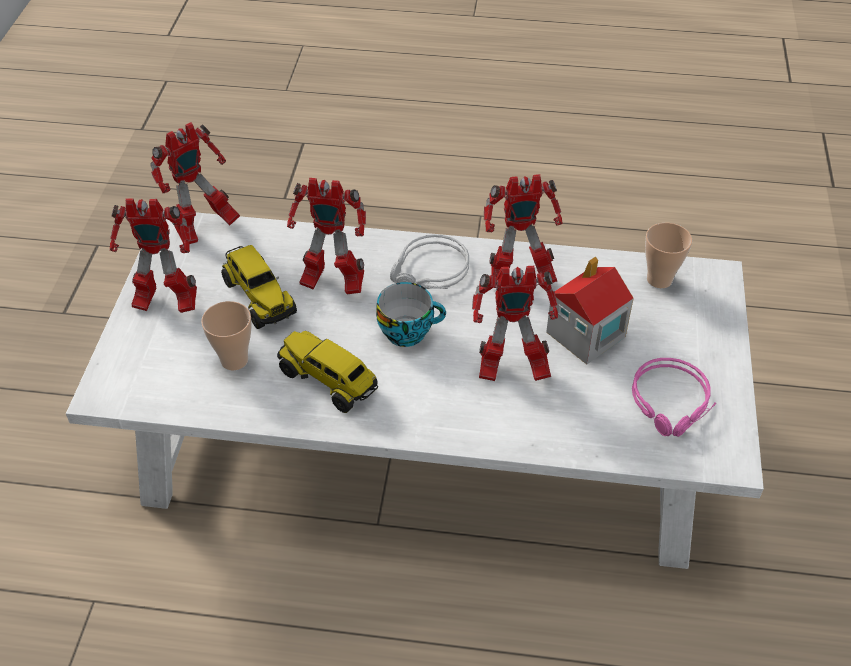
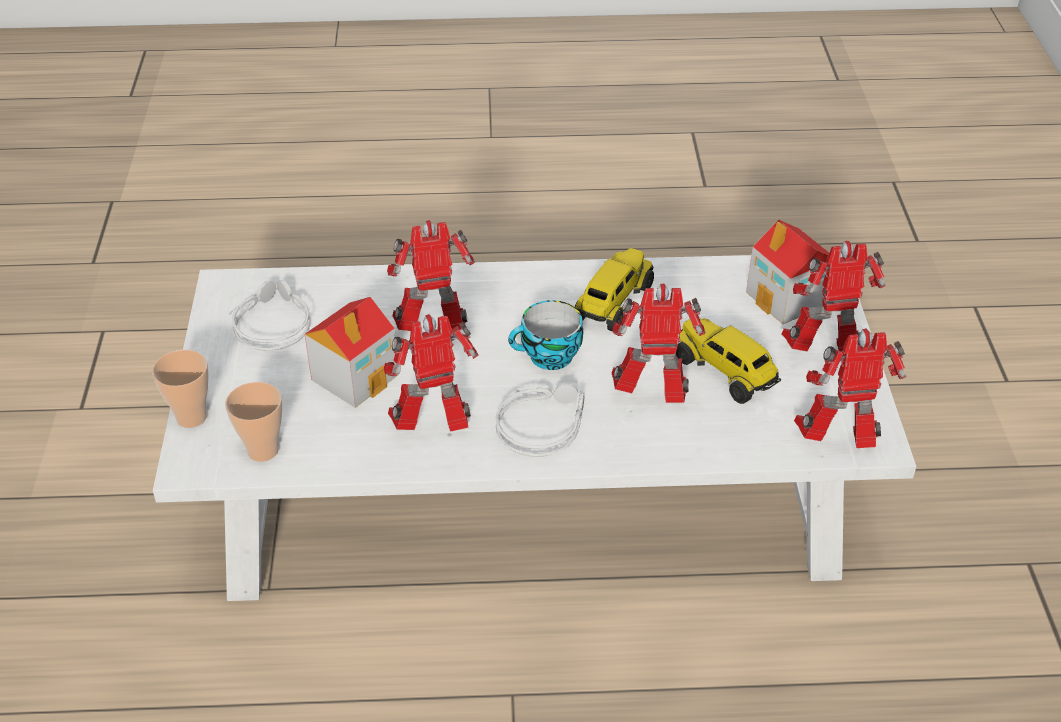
camera: 170 degrees right, 5 degrees down
toy robot [151,122,240,244] -> toy robot turned 45 degrees clockwise [794,329,907,448]
cup [201,301,252,370] -> cup moved to [152,350,209,428]
toy truck [277,331,378,413] -> toy truck turned 90 degrees counterclockwise [575,248,654,332]
pink headphones [632,358,716,437] -> grey headphones [228,280,310,350]
none -> toy house [746,220,829,324]

